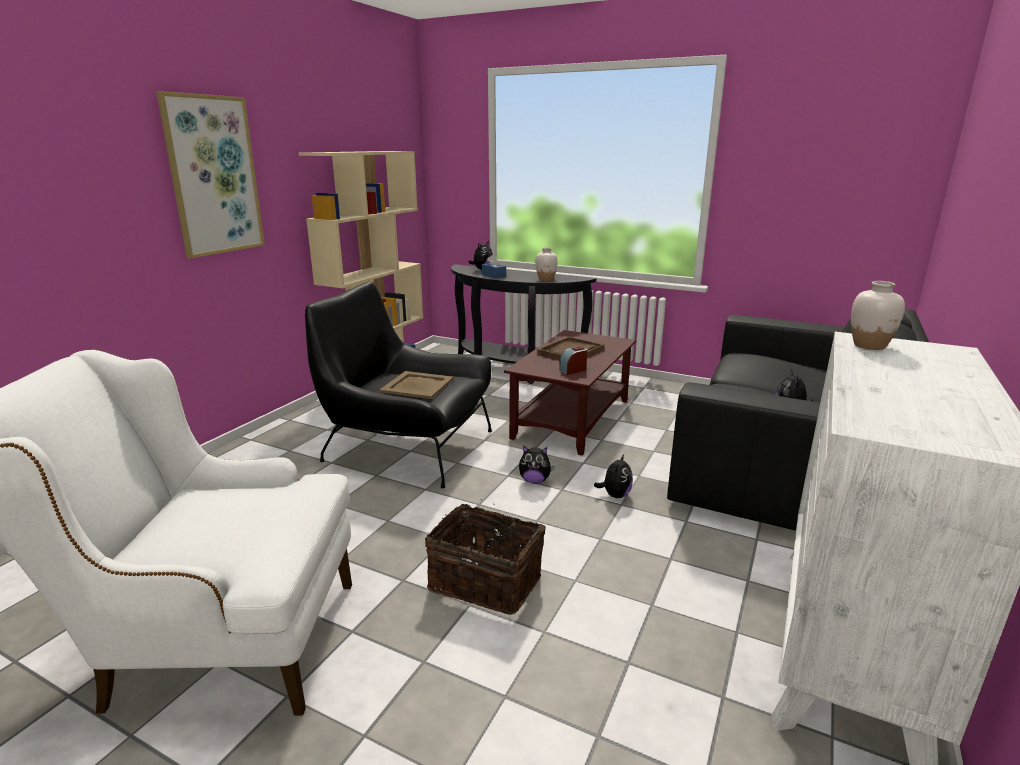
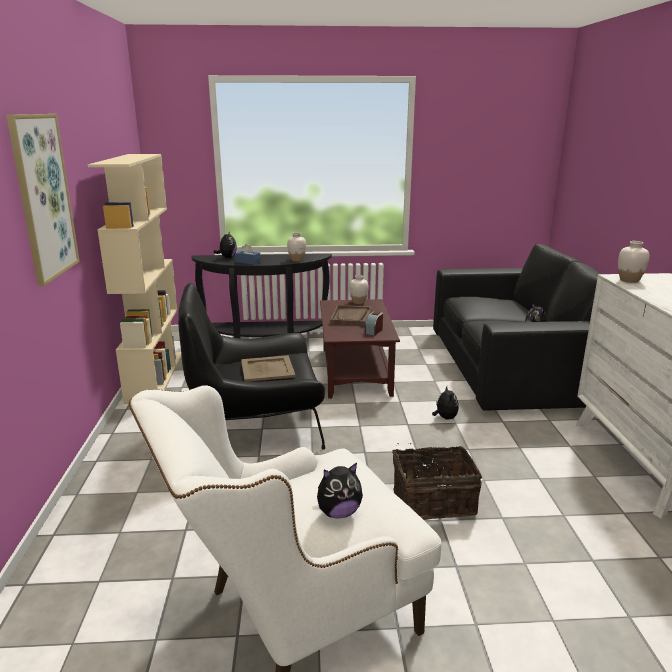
camera: 30 degrees left, 0 degrees up
plush toy [519,445,554,484] -> plush toy moved to [317,463,363,519]
none -> white vase [350,275,369,304]

